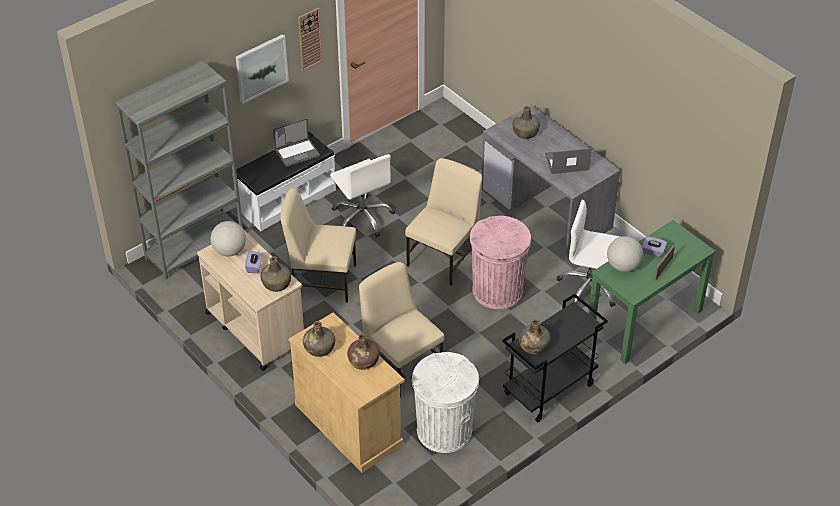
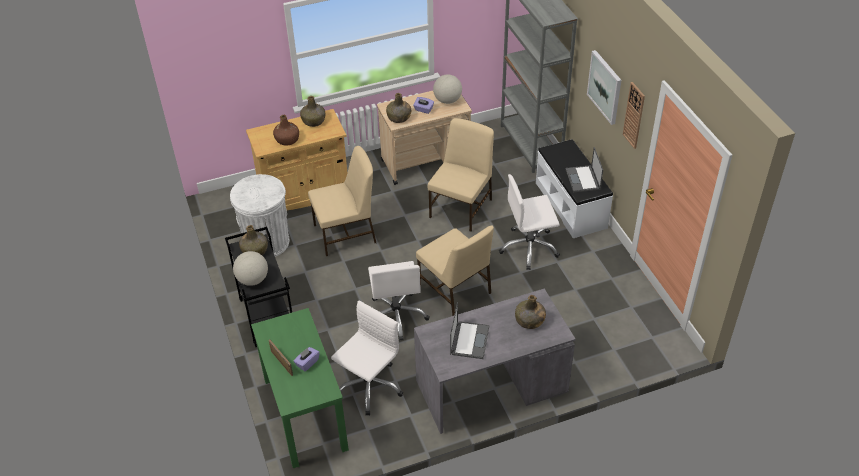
camera: 110 degrees right, 0 degrees up
pink trash can [470,216,531,309] -> white office chair [368,261,430,341]
globe [607,236,643,272] -> globe moved to [233,251,268,286]

